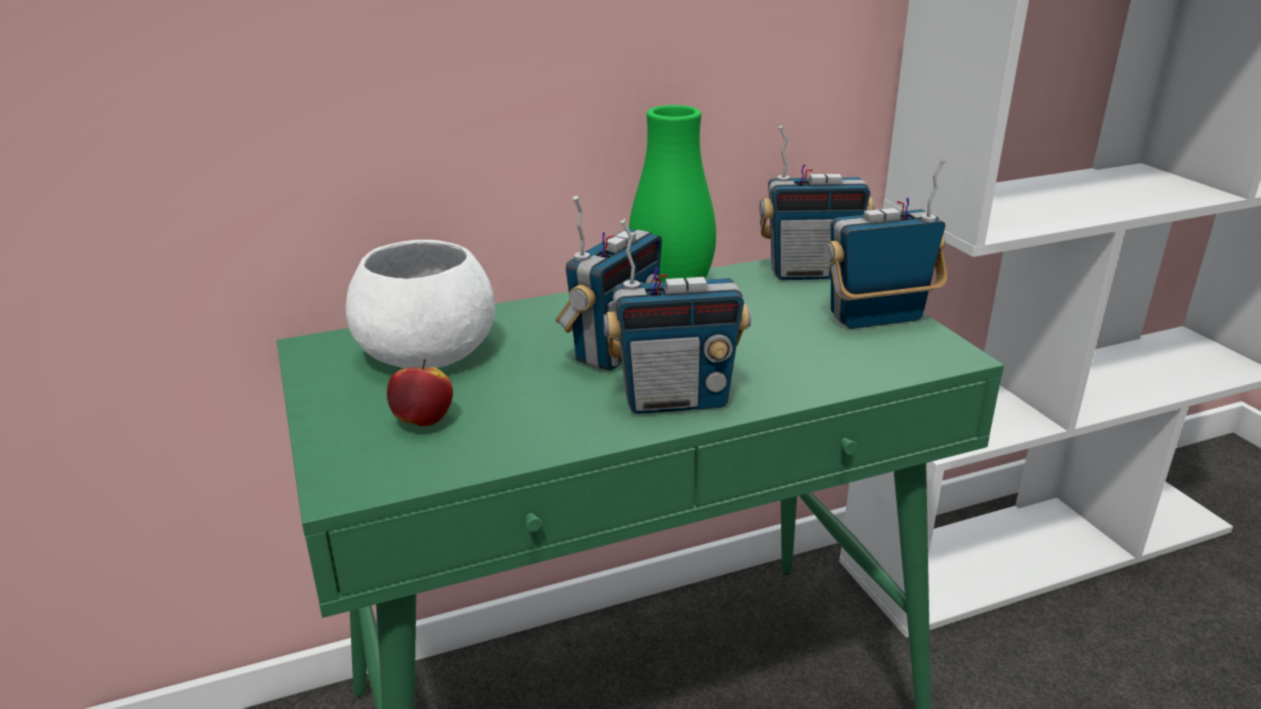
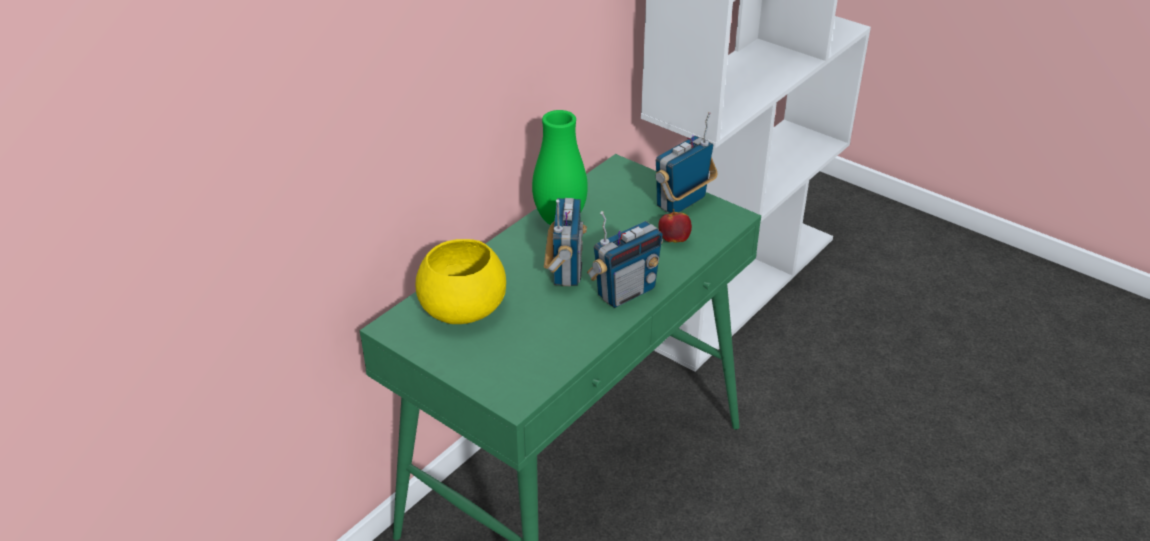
camera: 30 degrees left, 10 degrees up
white bowl [346,240,495,369] -> yellow bowl [416,239,506,324]
apple [387,359,453,426] -> apple moved to [658,209,692,242]
radio [760,126,875,280] -> none

